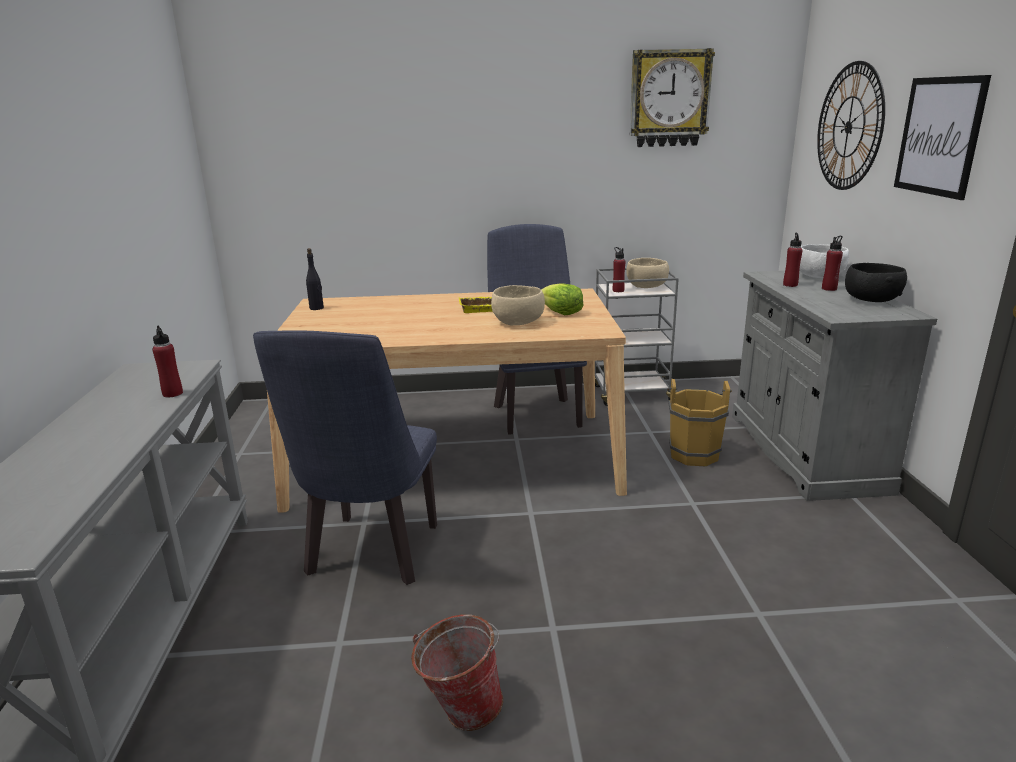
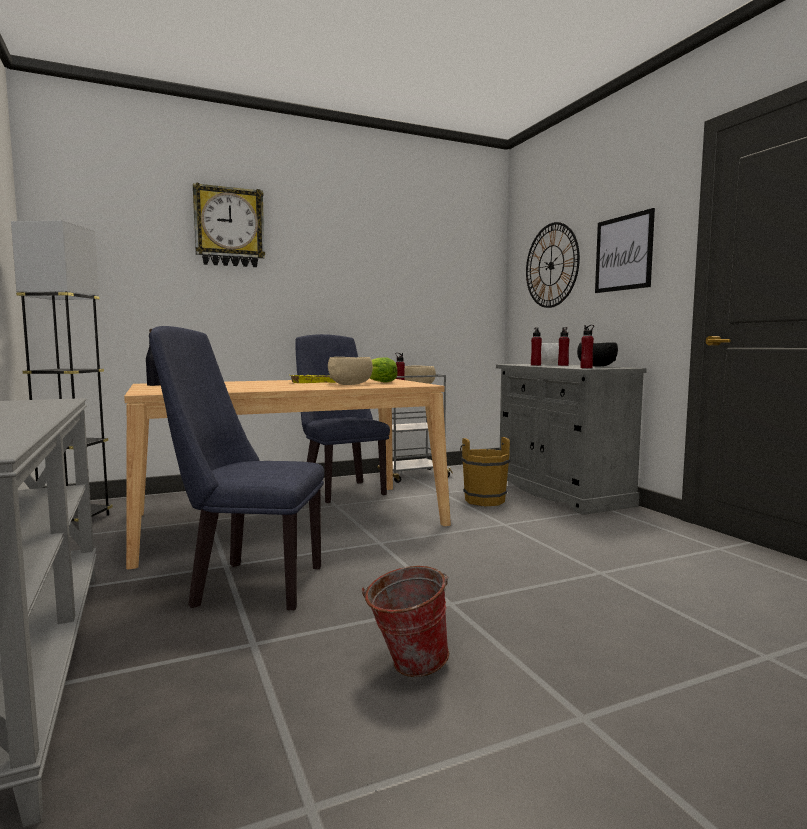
camera: 20 degrees left, 15 degrees down
red bottle [152,326,183,397] -> red bottle moved to [580,325,594,368]
blue chair [253,330,437,585] -> blue chair turned 105 degrees clockwise [149,326,324,610]
wall clock [630,48,715,147] -> wall clock moved to [193,183,265,267]
none -> grey floor lamp [11,221,113,521]

